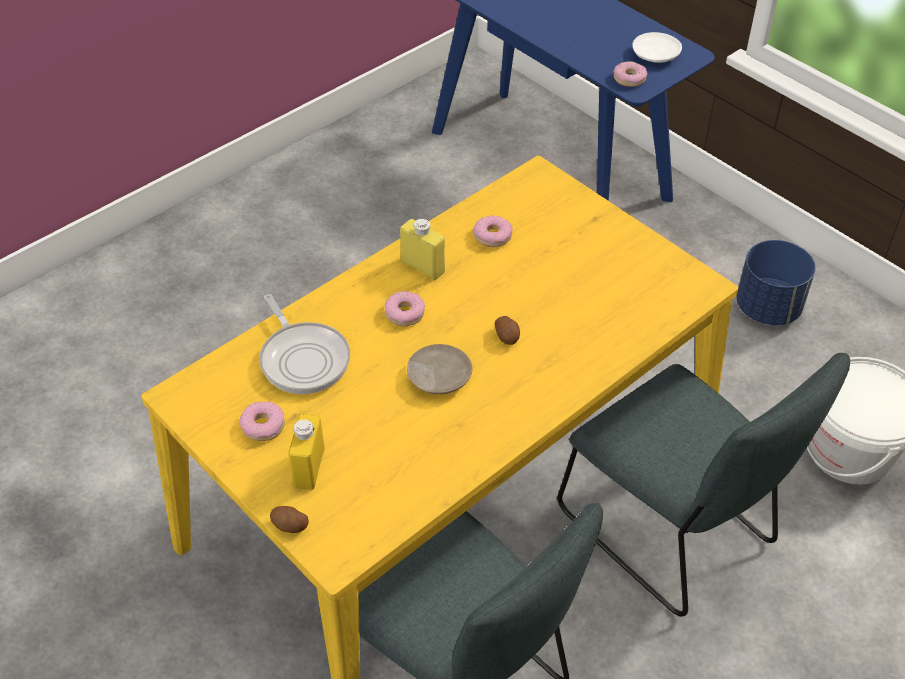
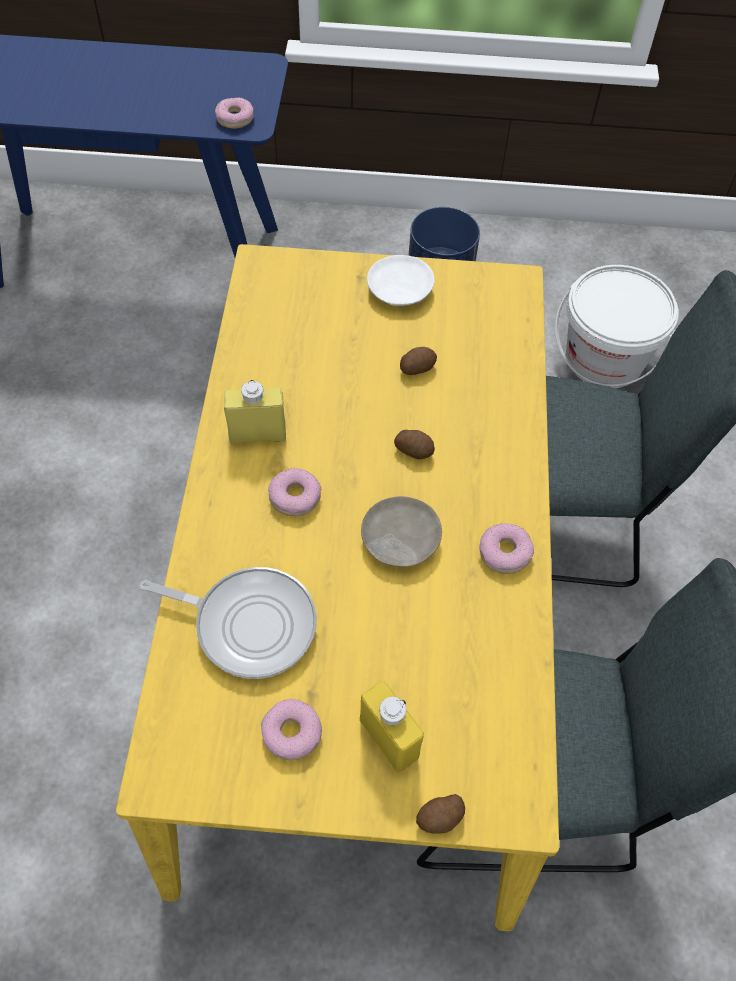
camera: 45 degrees left, 10 degrees up
donut [473,216,513,247] -> donut moved to [479,523,534,574]
white plate [632,32,682,63] -> white plate moved to [367,255,435,306]
none -> potato [400,347,437,375]

